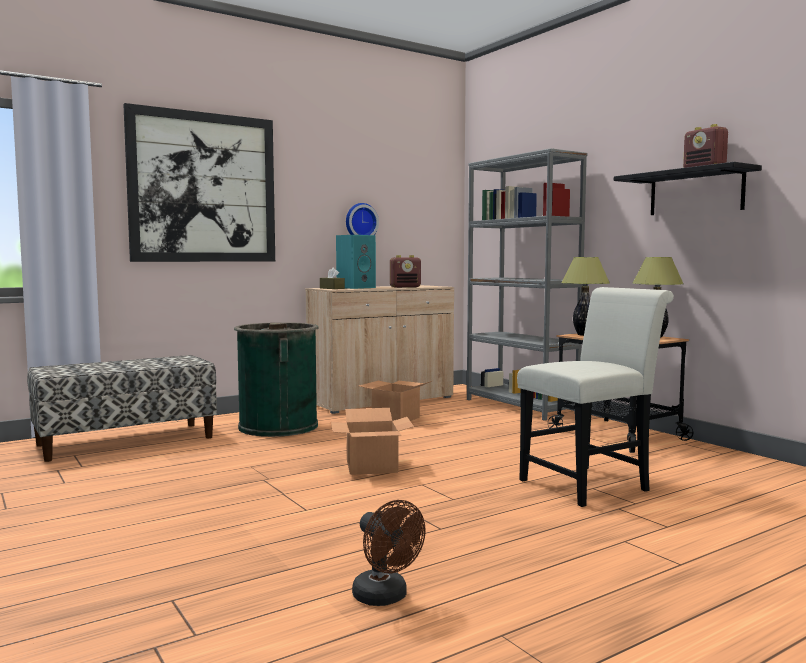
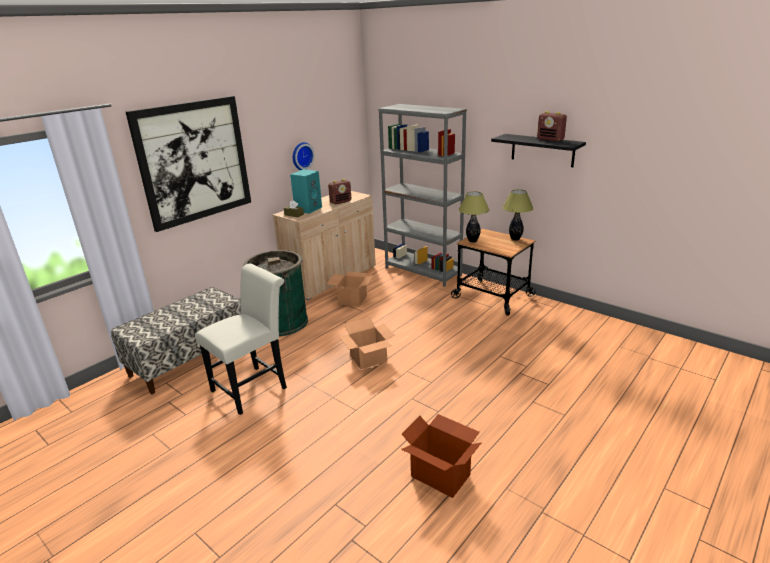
camera: 15 degrees left, 20 degrees up
brown fan [352,500,426,606] -> cardboard box [401,414,482,498]
white chair [517,287,674,507] -> white chair moved to [195,263,287,415]

